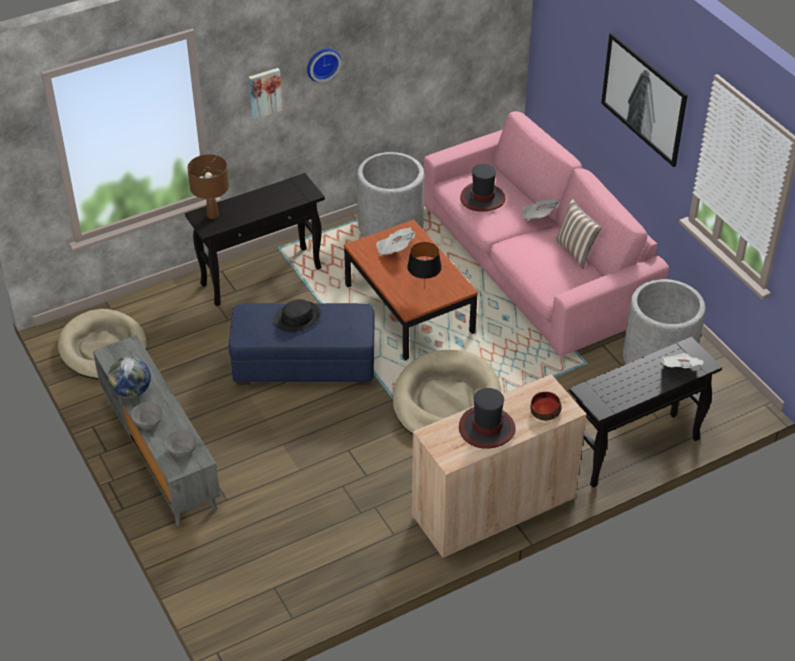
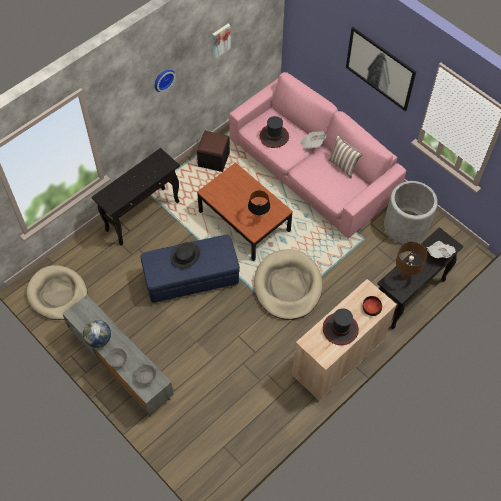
camera: 15 degrees left, 15 degrees up
brown table lamp [187,154,229,219] -> brown table lamp moved to [396,242,427,280]
picture [249,68,283,119] -> picture moved to [212,24,231,59]
grey planter [357,152,424,237] -> black ottoman [197,131,230,172]
newspaper [376,228,415,256] -> none

